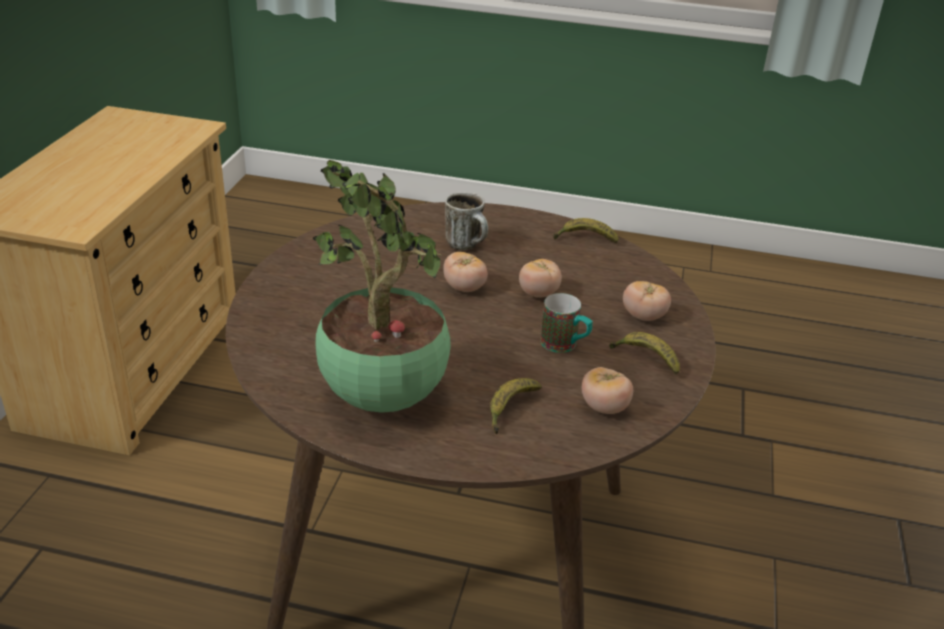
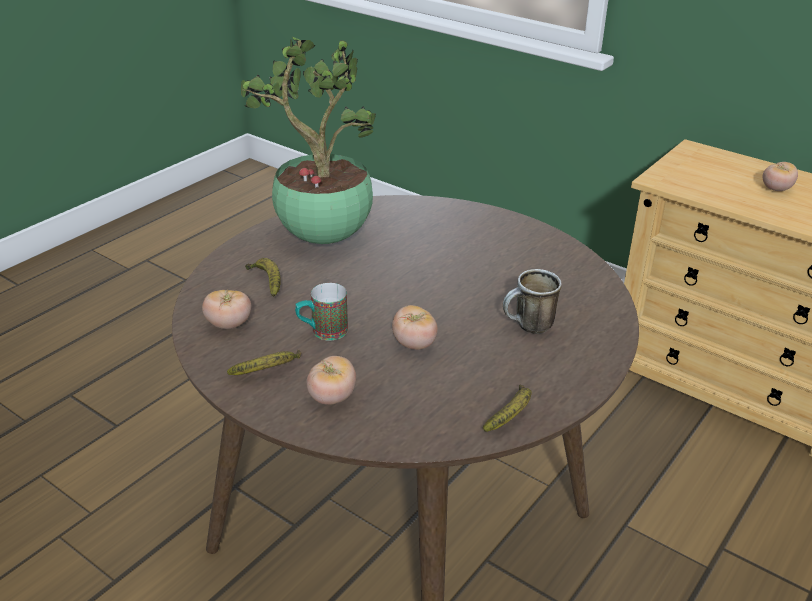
camera: 115 degrees right, 0 degrees up
tomato [443,252,488,292] -> tomato moved to [762,162,798,191]

